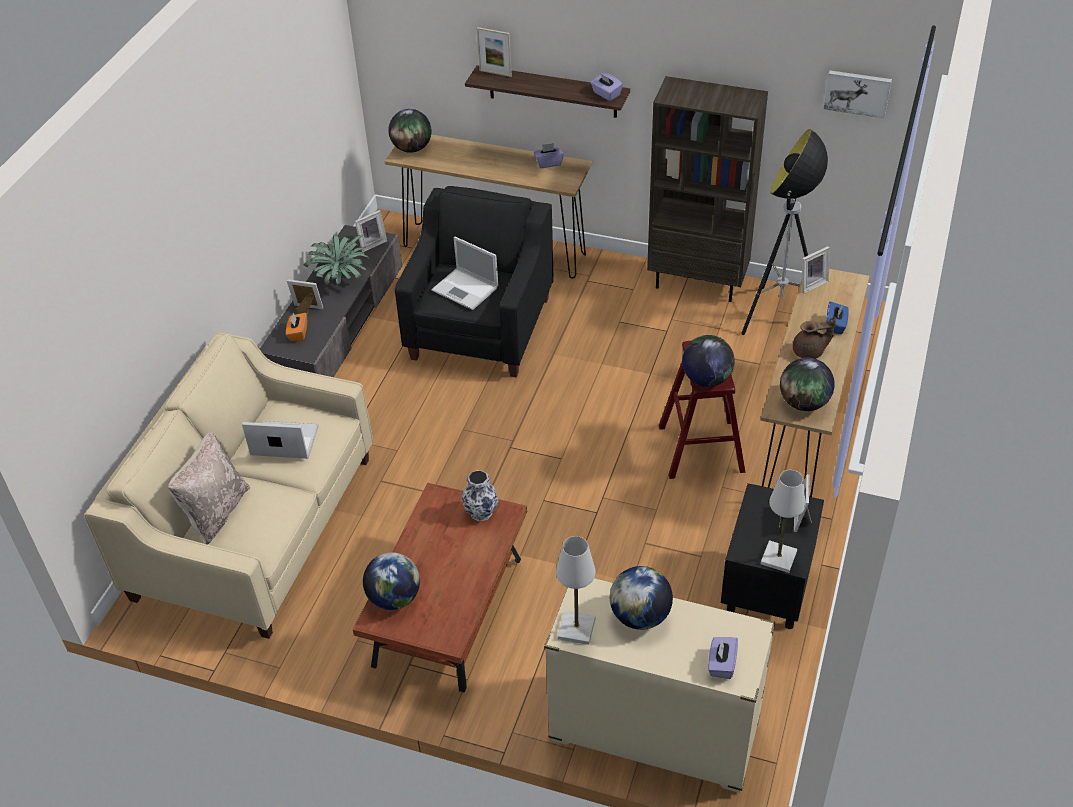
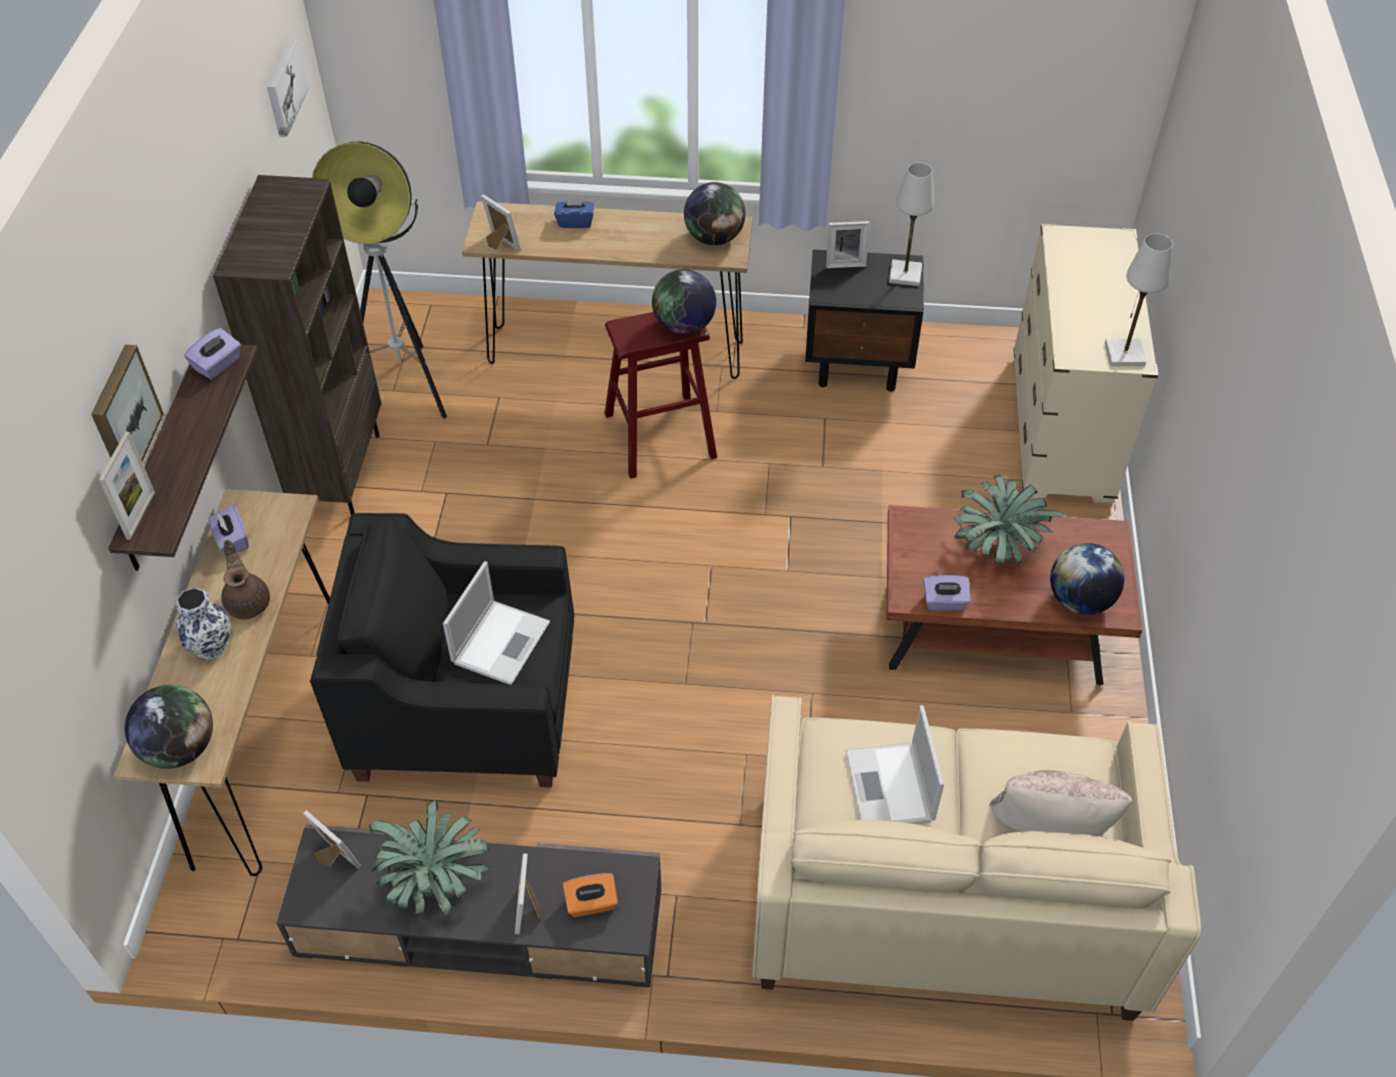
camera: 105 degrees left, 5 degrees up
vase [462,470,499,521] -> vase moved to [175,588,232,660]
globe [610,566,673,630] -> none
purple tissue box [708,637,738,679] -> purple tissue box moved to [923,575,971,611]
brown teapot [793,317,836,359] -> brown teapot moved to [221,540,270,619]
none -> picture [91,345,164,462]
none -> potted plant [954,475,1067,565]

